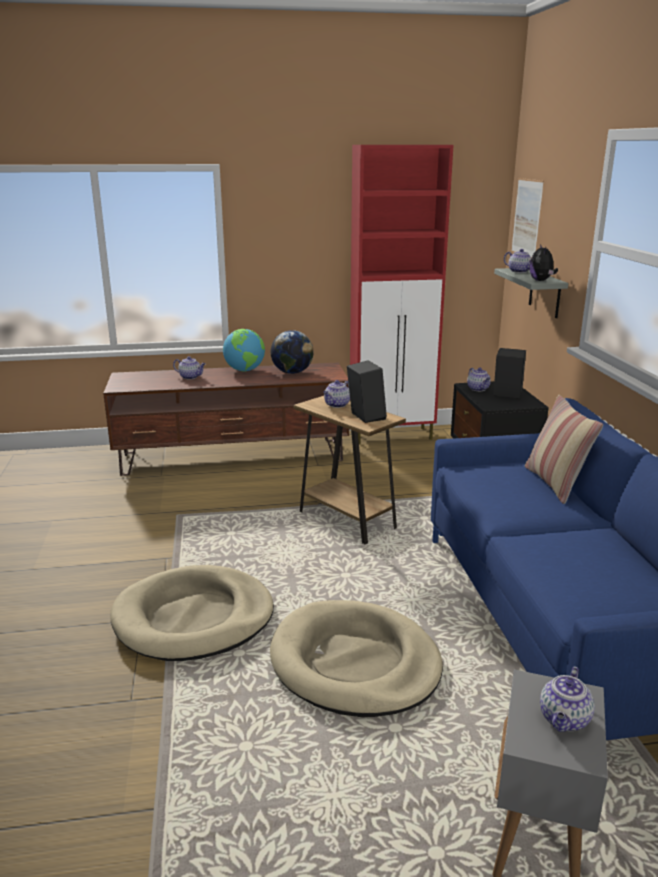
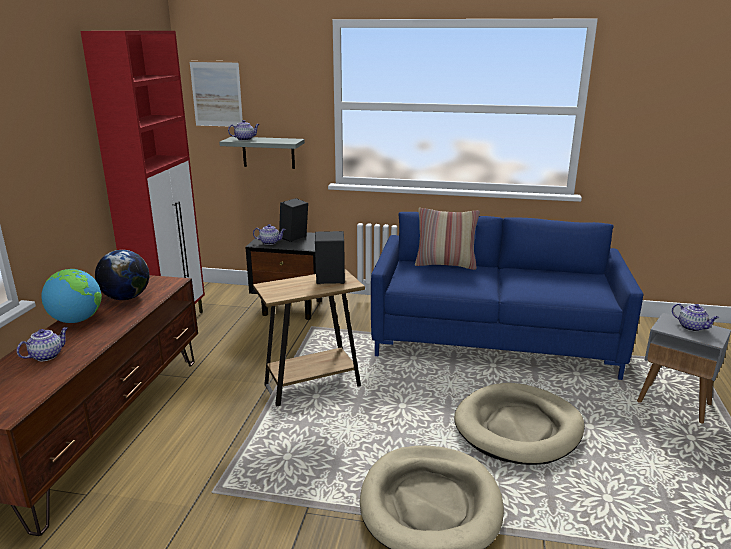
camera: 70 degrees left, 0 degrees up
teapot [323,380,350,408] -> none
plush toy [529,244,558,281] -> none

